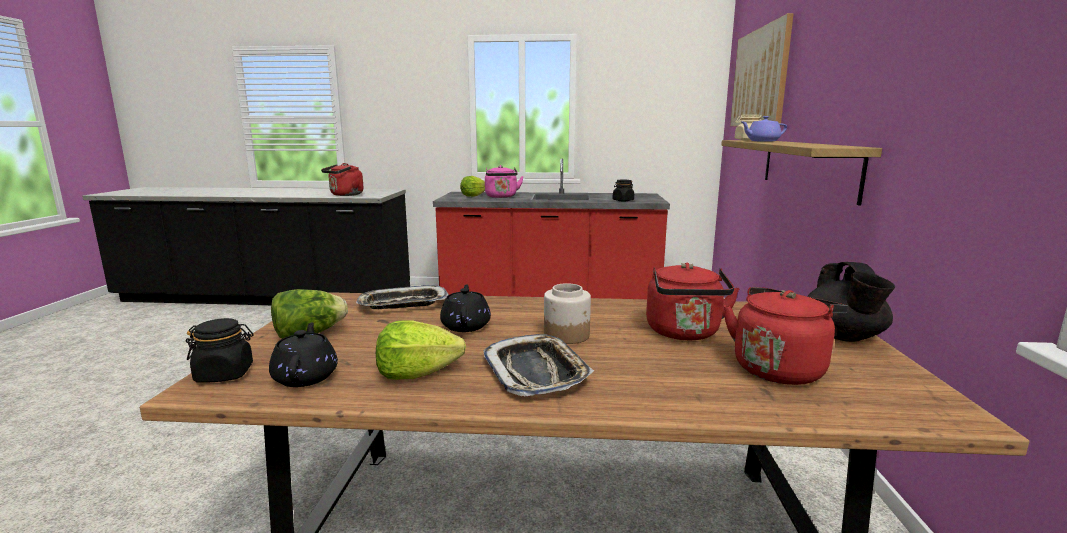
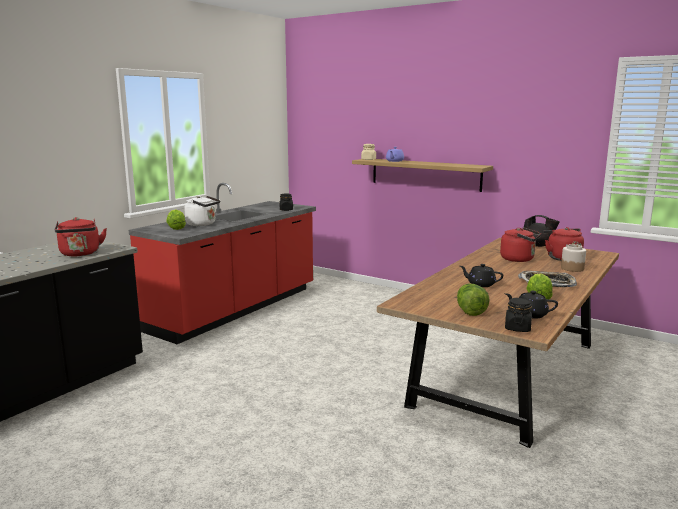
camera: 60 degrees left, 0 degrees up
tray [356,285,449,309] -> none
pink kettle [485,165,524,198] -> white kettle [184,196,220,226]
jar [544,283,591,344] -> jar moved to [561,244,586,272]
picture [730,13,794,126] -> none

